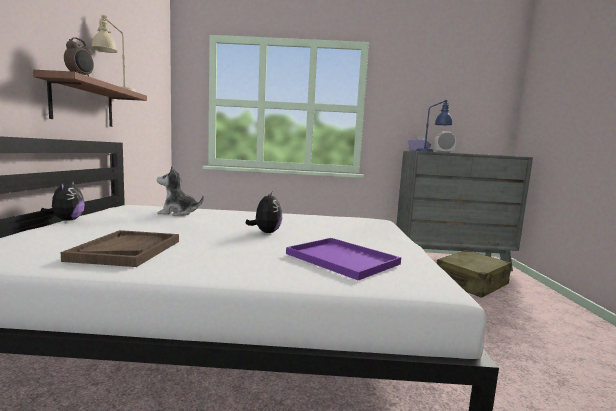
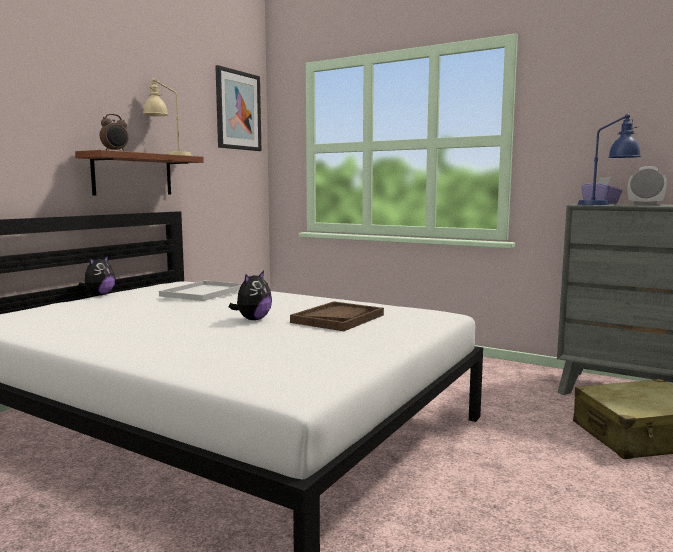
camera: 30 degrees right, 0 degrees up
brown tray [61,230,179,267] -> brown tray moved to [290,301,384,331]
plush toy [157,166,204,216] -> white tray [159,280,241,301]
purple tray [286,238,401,280] -> none
none -> picture [215,65,261,151]

